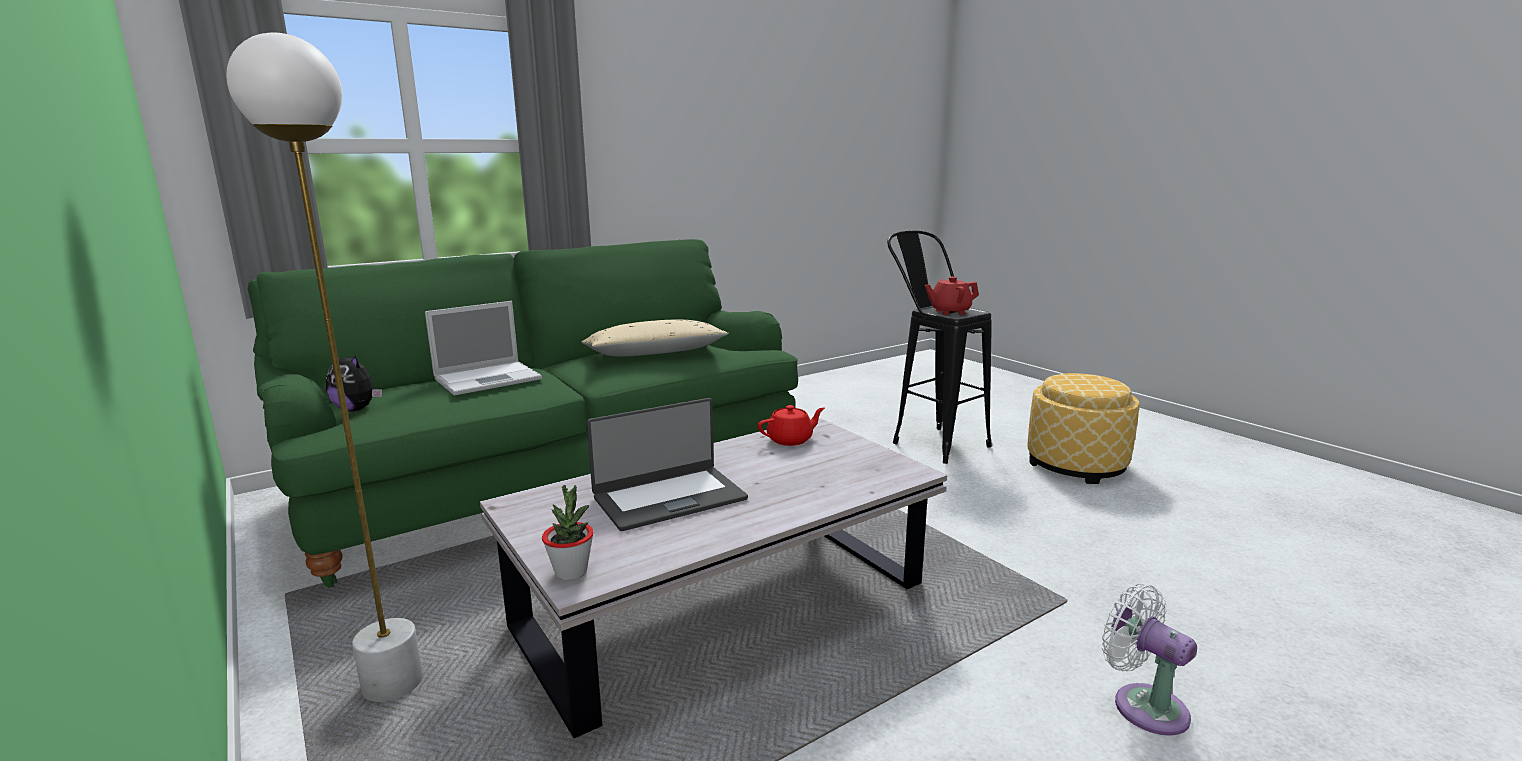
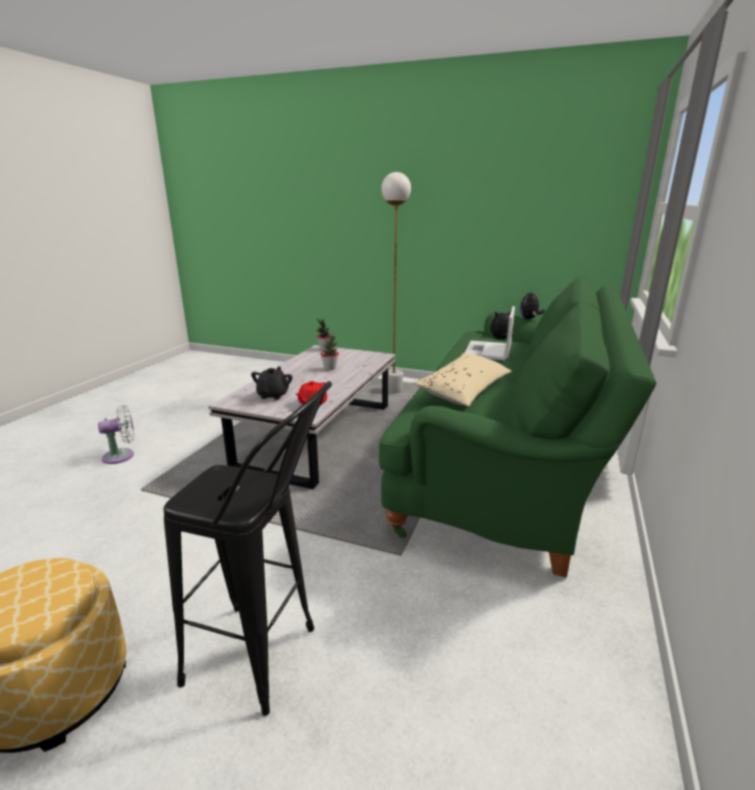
camera: 145 degrees right, 5 degrees up
laptop [587,398,748,531] -> potted plant [321,334,339,370]
red teapot [925,277,979,315] -> none
white fan [1102,584,1197,736] -> white fan turned 45 degrees counterclockwise [98,405,135,464]
none -> black teapot [251,367,292,400]
none -> plush toy [520,292,545,319]

